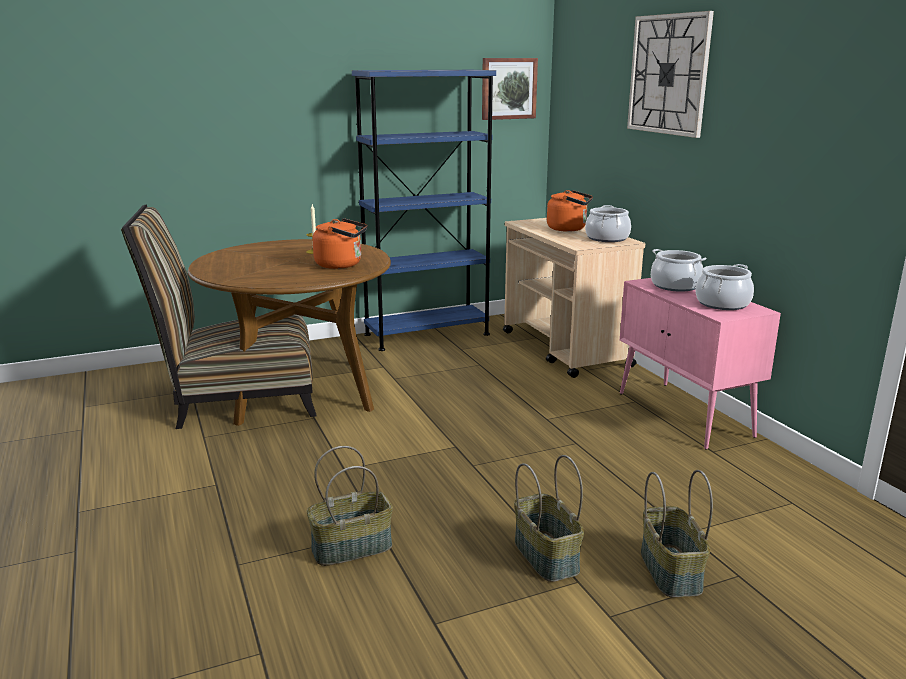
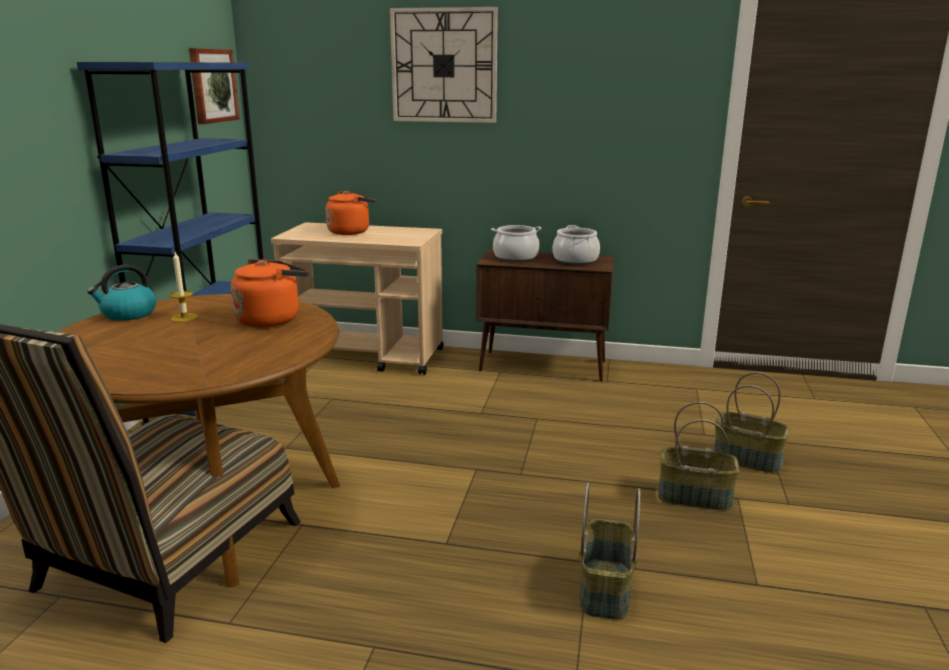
camera: 55 degrees left, 0 degrees up
cooking pot [585,205,631,242] -> none
pink cabinet [620,278,781,450] -> brown cabinet [476,250,614,382]
none -> kettle [87,264,157,321]

